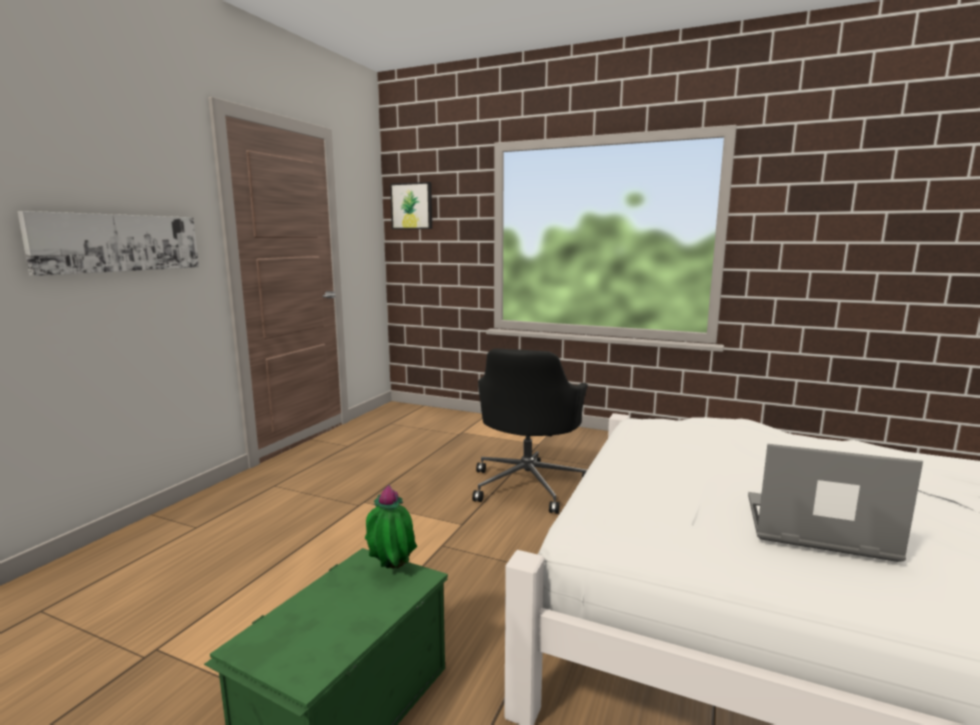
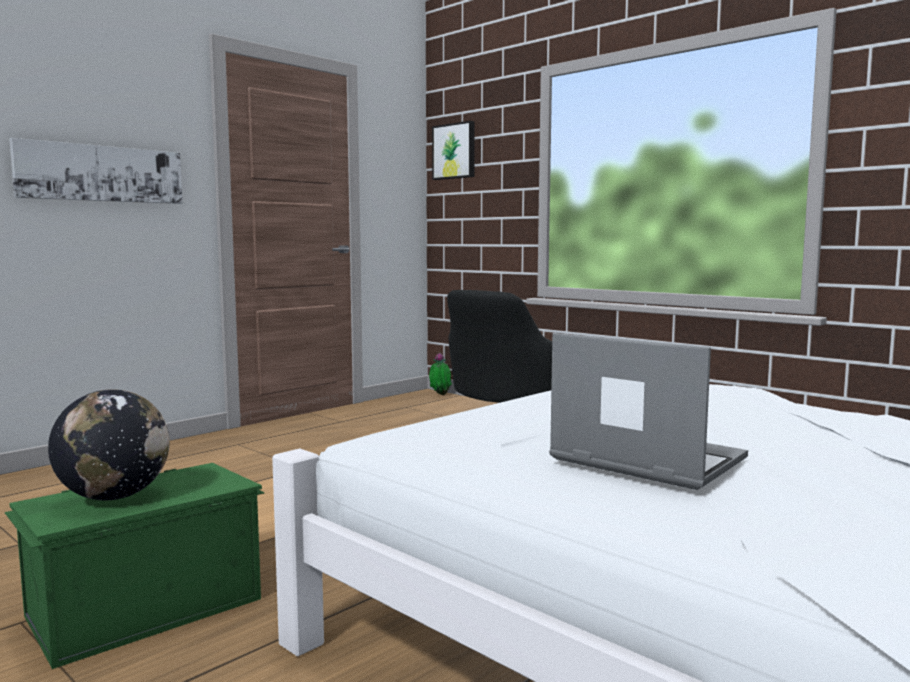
camera: 20 degrees right, 5 degrees down
potted plant [365,485,417,568] -> potted plant moved to [429,353,452,395]
none -> globe [48,389,170,500]

